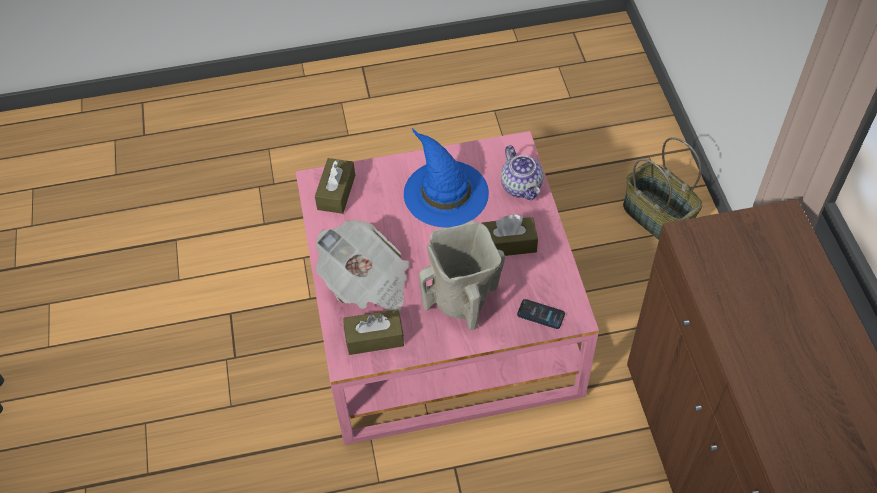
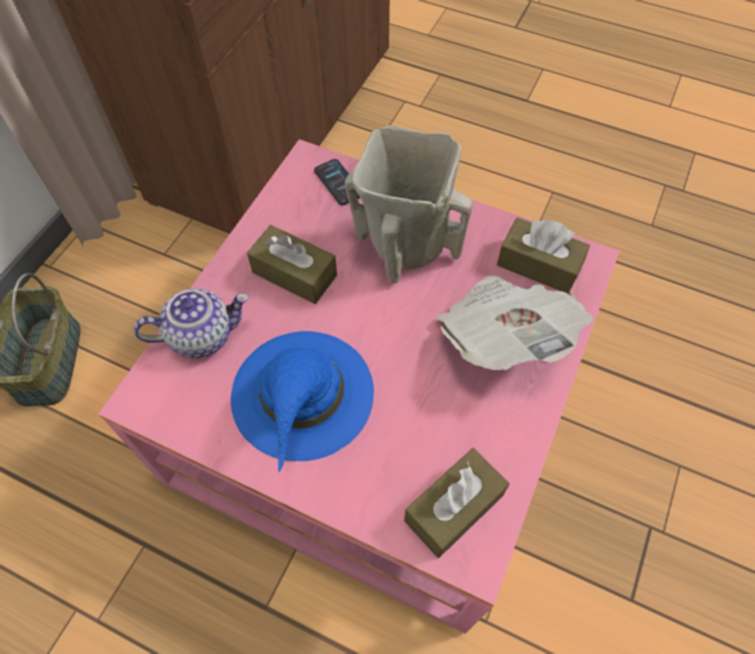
camera: 145 degrees left, 5 degrees up
teapot [501,145,543,200] -> teapot turned 60 degrees clockwise [134,288,249,358]

